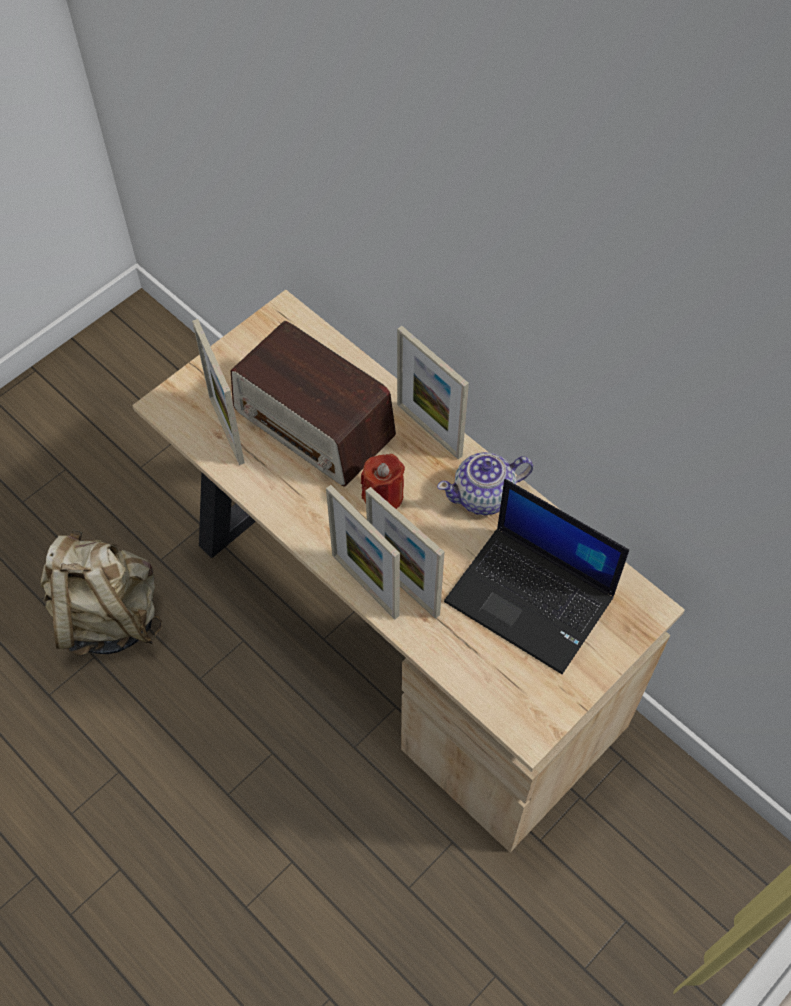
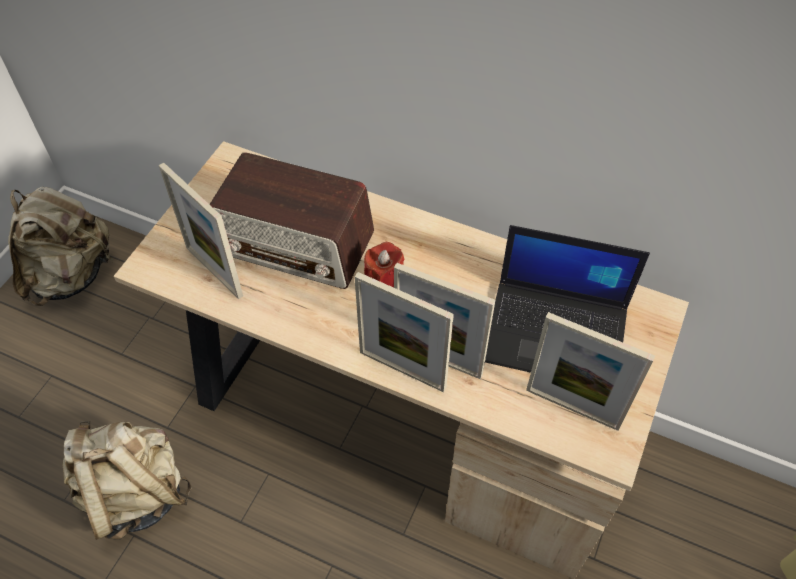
camera: 20 degrees left, 5 degrees down
picture frame [397,326,469,459] -> picture frame moved to [526,312,655,431]
teapot [437,452,533,515] -> none
none -> beige backpack [8,187,114,306]

